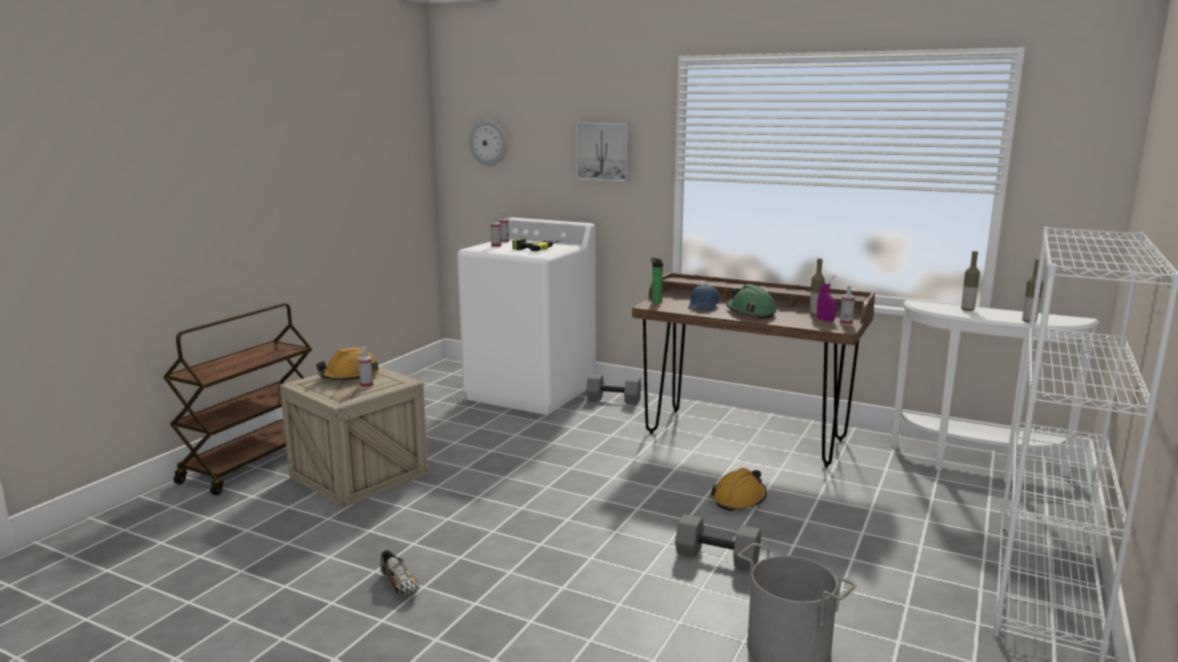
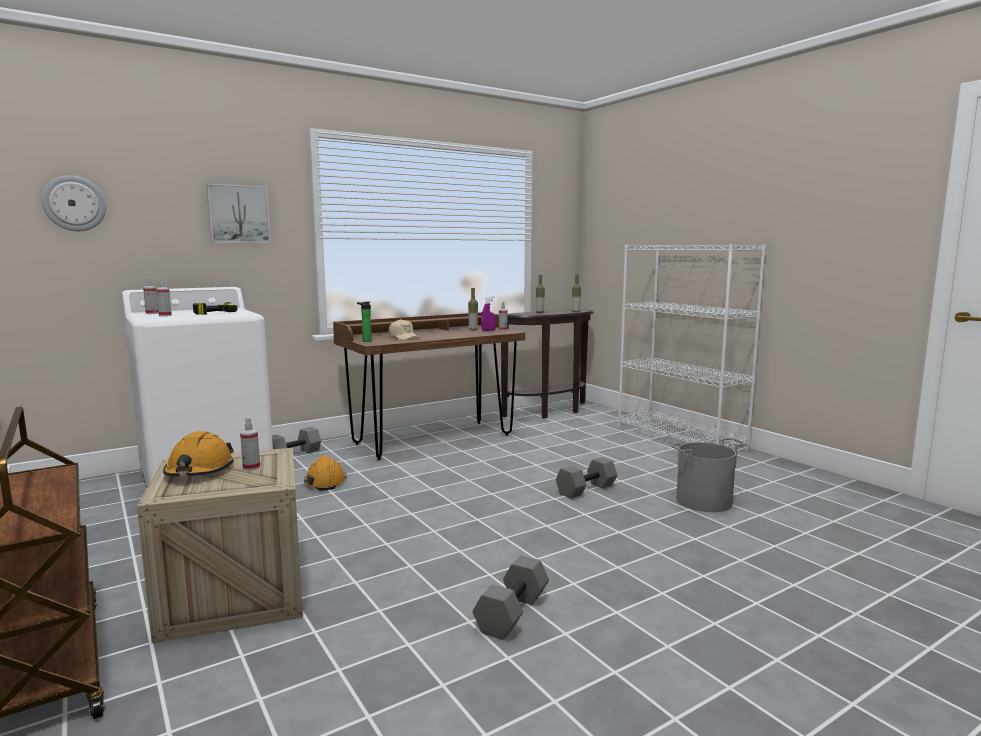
camera: 60 degrees left, 5 degrees down
shoe [380,550,419,597] -> grey dumbbell [472,555,549,640]
blue cap [688,284,719,311] -> beige cap [389,319,420,340]
orange hard hat [711,468,767,511] -> orange hard hat moved to [304,455,347,491]
green hard hat [727,284,777,319] -> none
white console table [891,300,1100,482] -> brown console table [501,308,594,419]

